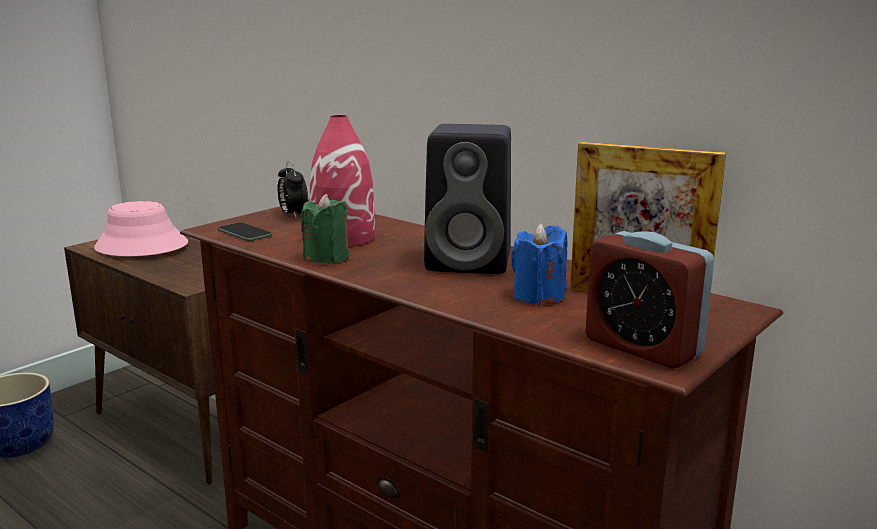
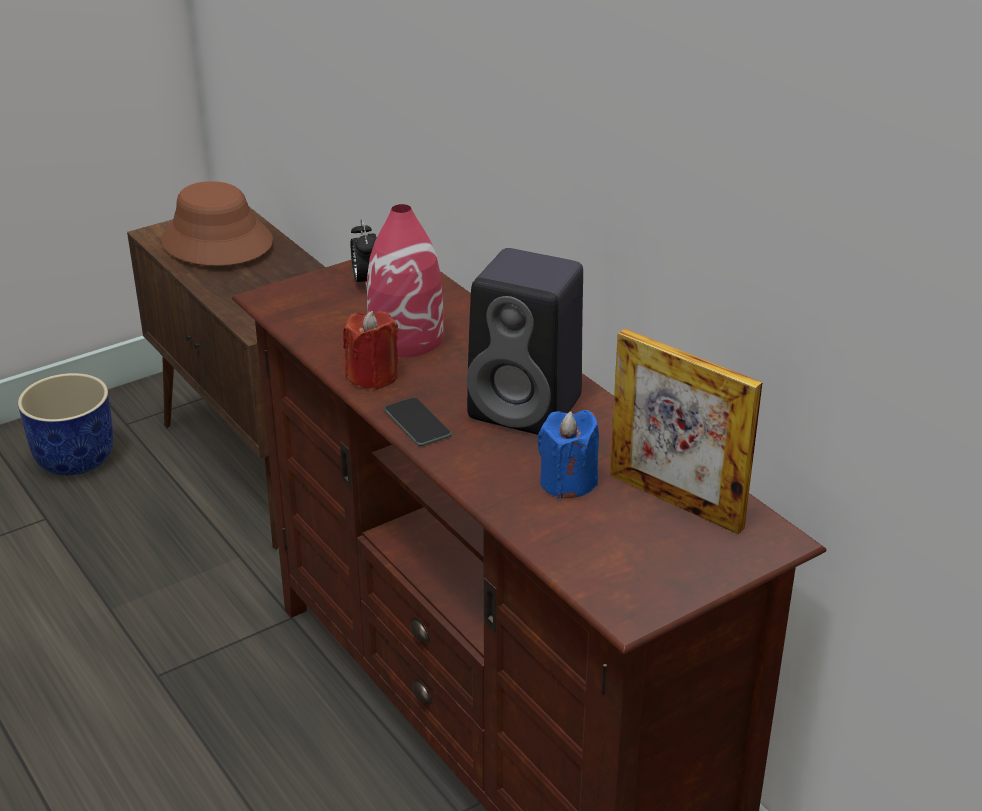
camera: 15 degrees right, 15 degrees up
pink hat [94,201,188,257] -> brown hat [161,181,273,266]
phone [217,222,272,241] -> phone moved to [384,397,452,446]
green candle [301,194,349,264] -> red candle [343,311,398,390]
alarm clock [585,231,714,368] -> none

